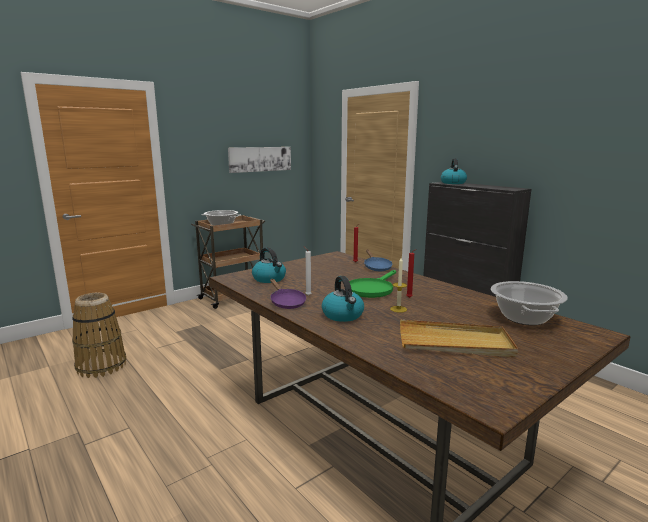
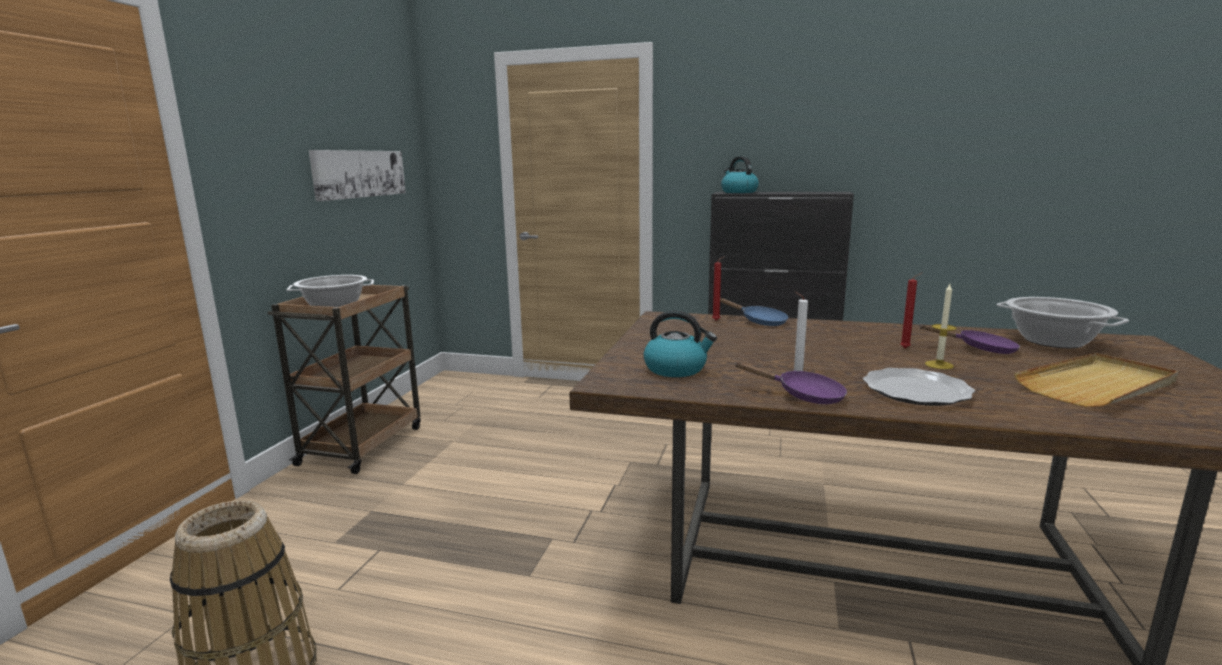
camera: 35 degrees left, 0 degrees up
kettle [322,276,364,322] -> plate [863,368,975,406]
green frying pan [349,270,396,298] -> none
none -> purple frying pan [919,324,1020,354]

